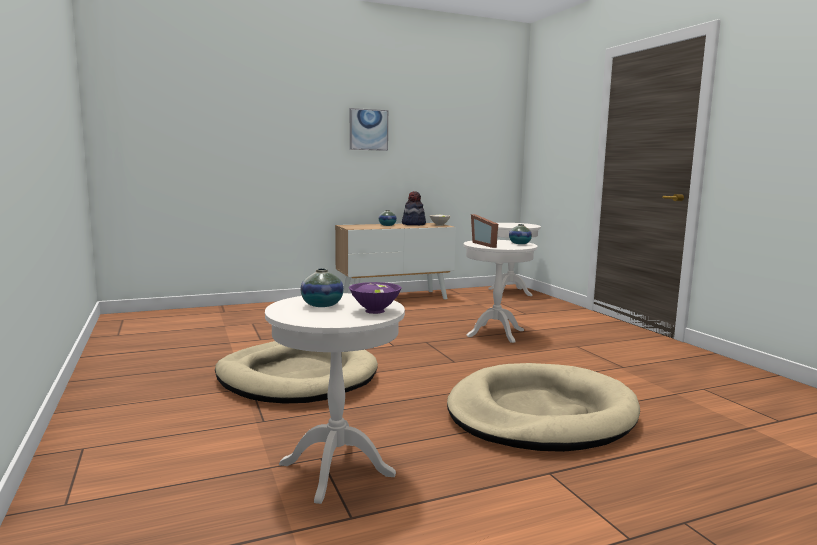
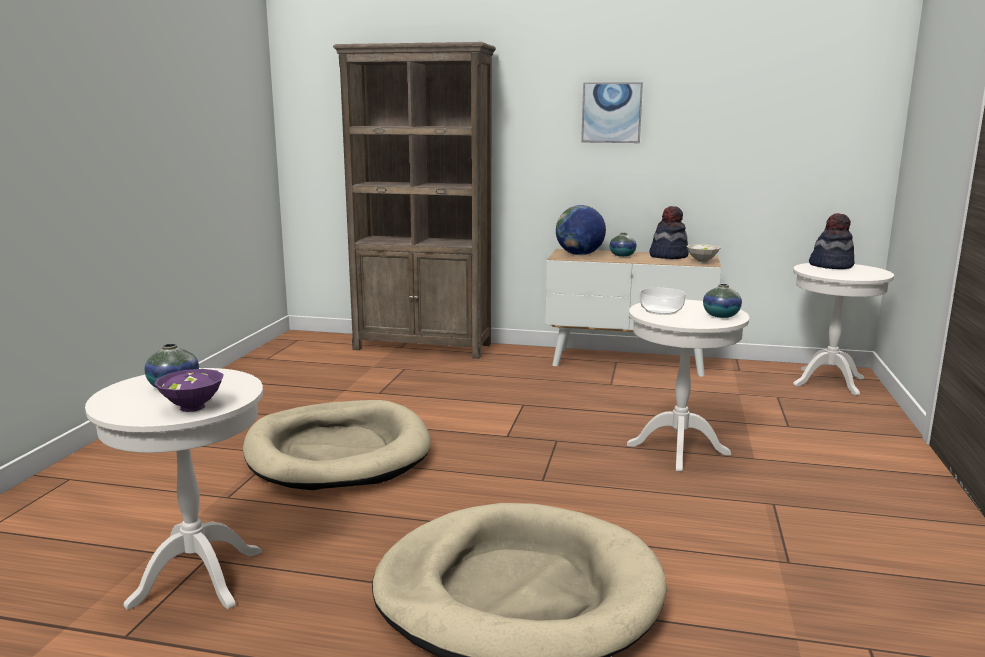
camera: 35 degrees right, 5 degrees up
picture frame [471,214,498,248] -> bowl [640,288,686,315]
none -> brown bookcase [333,42,496,359]
none -> globe [556,205,606,255]
none -> hat [809,213,855,269]

